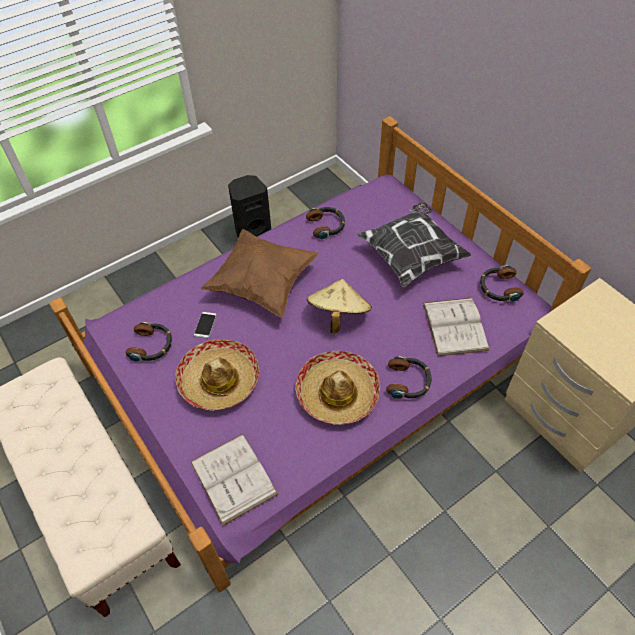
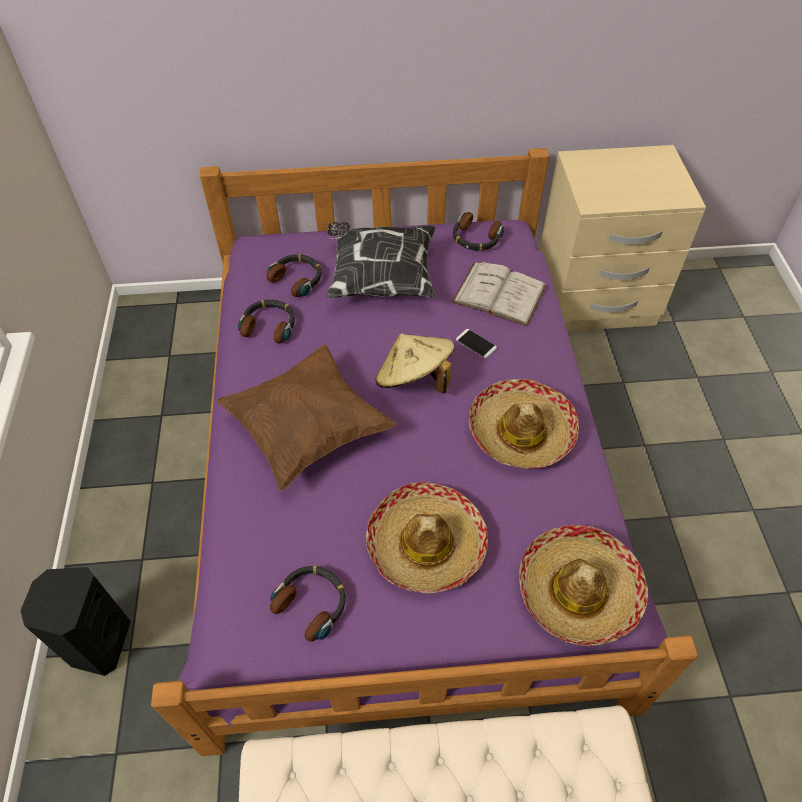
camera: 60 degrees left, 0 degrees up
white book [190,434,278,526] -> hat [519,525,648,646]
phone [194,312,217,338] -> phone moved to [456,329,497,358]
black speaker [228,175,271,238] -> black speaker moved to [20,567,131,676]
headphones [386,356,432,399] -> headphones moved to [267,254,322,297]

